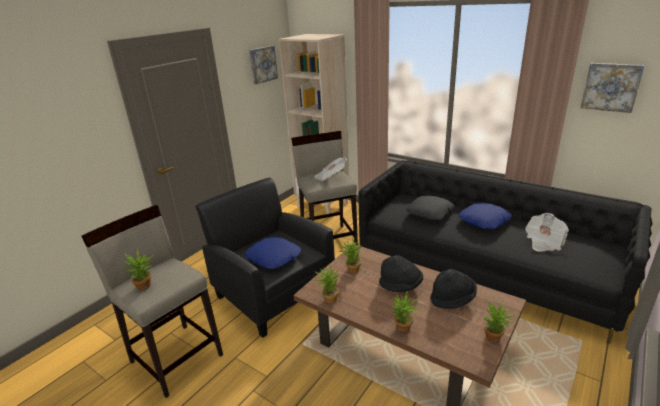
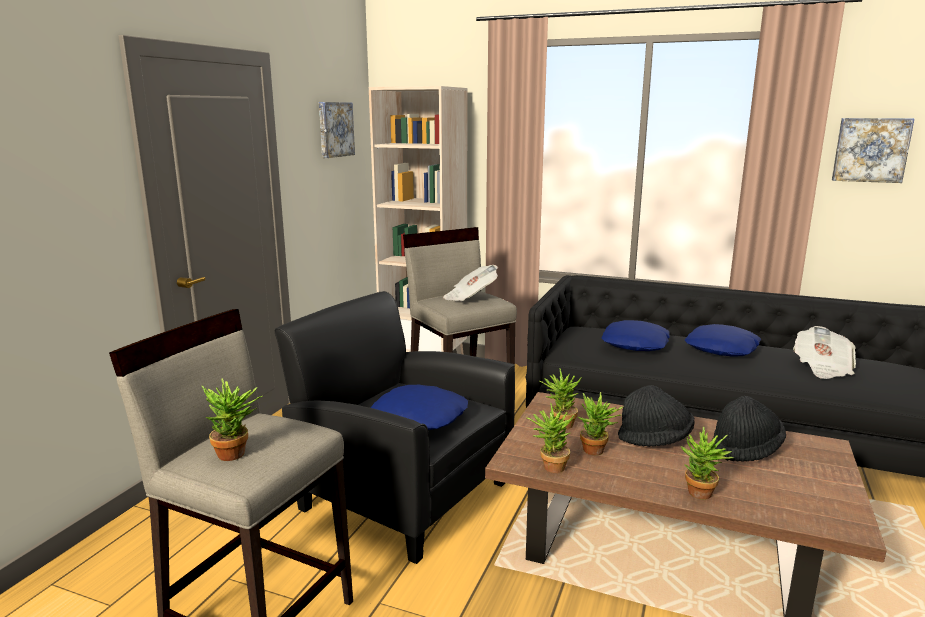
camera: 15 degrees left, 10 degrees down
black pillow [406,196,454,220] -> blue pillow [601,320,670,351]
potted plant [483,299,517,342] -> potted plant moved to [578,392,623,455]

